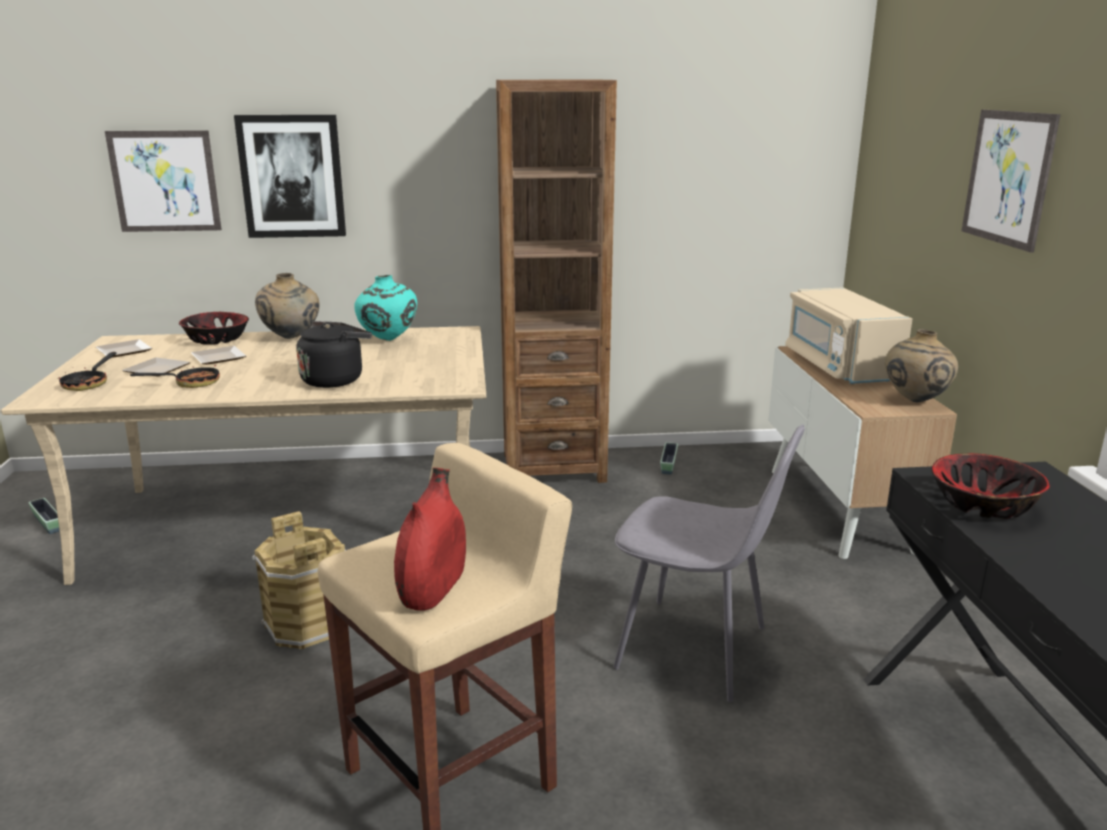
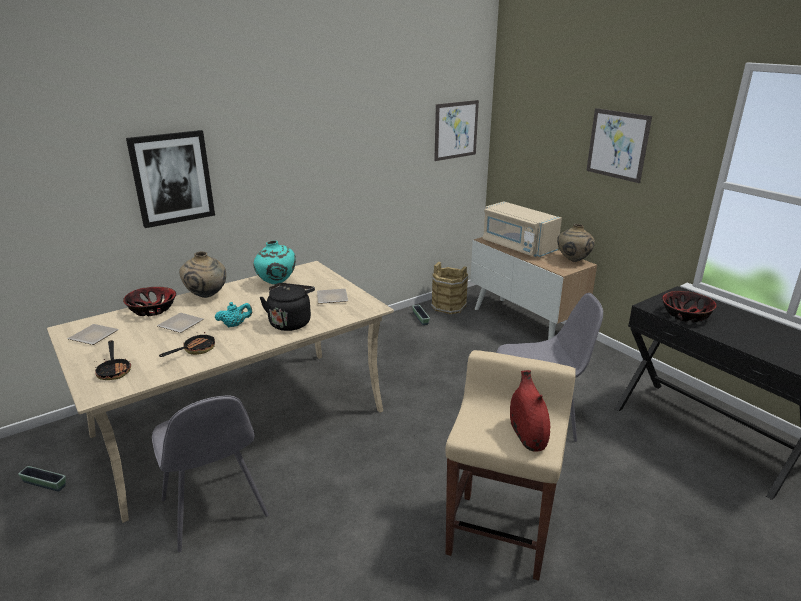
camera: 30 degrees left, 5 degrees up
picture [105,130,222,232] -> picture moved to [434,100,479,161]
plate [122,358,191,377] -> plate moved to [317,289,348,304]
brown bucket [252,511,346,649] -> brown bucket moved to [431,262,468,314]
brown bookcase [496,80,617,483] -> none
none -> grey chair [152,396,269,552]
none -> turquoise teapot [215,302,252,327]

